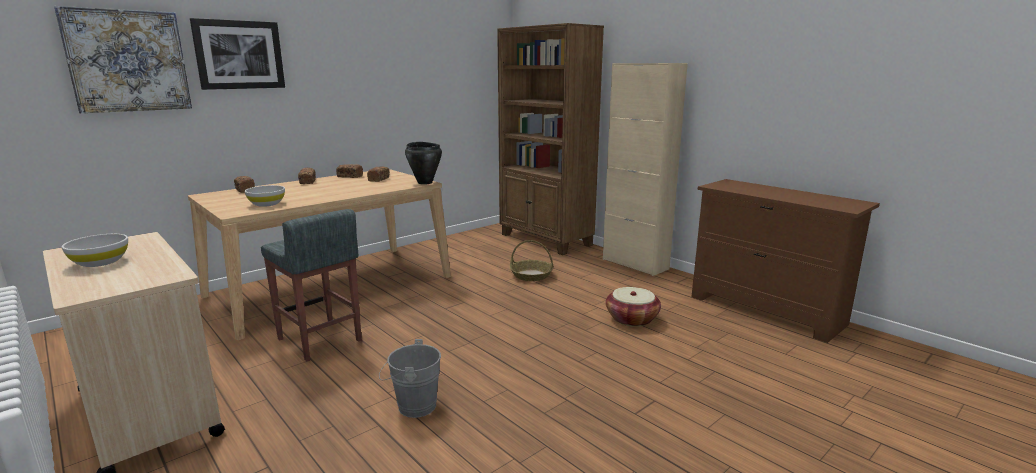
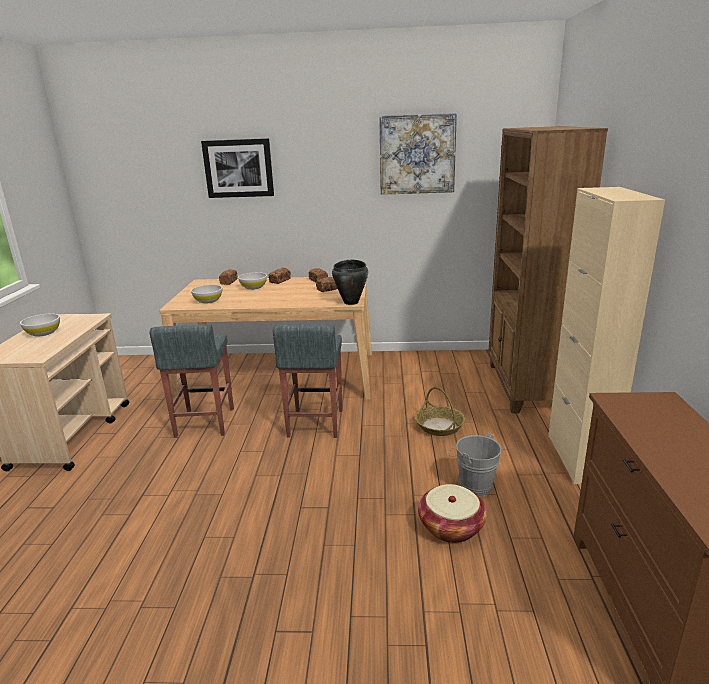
camera: 45 degrees right, 5 degrees up
picture [54,6,192,113] -> picture moved to [379,113,457,195]
grey bucket [379,339,441,418] -> grey bucket moved to [448,433,502,497]
none -> white bowl [238,272,267,290]
none -> grey stool [272,324,343,438]

